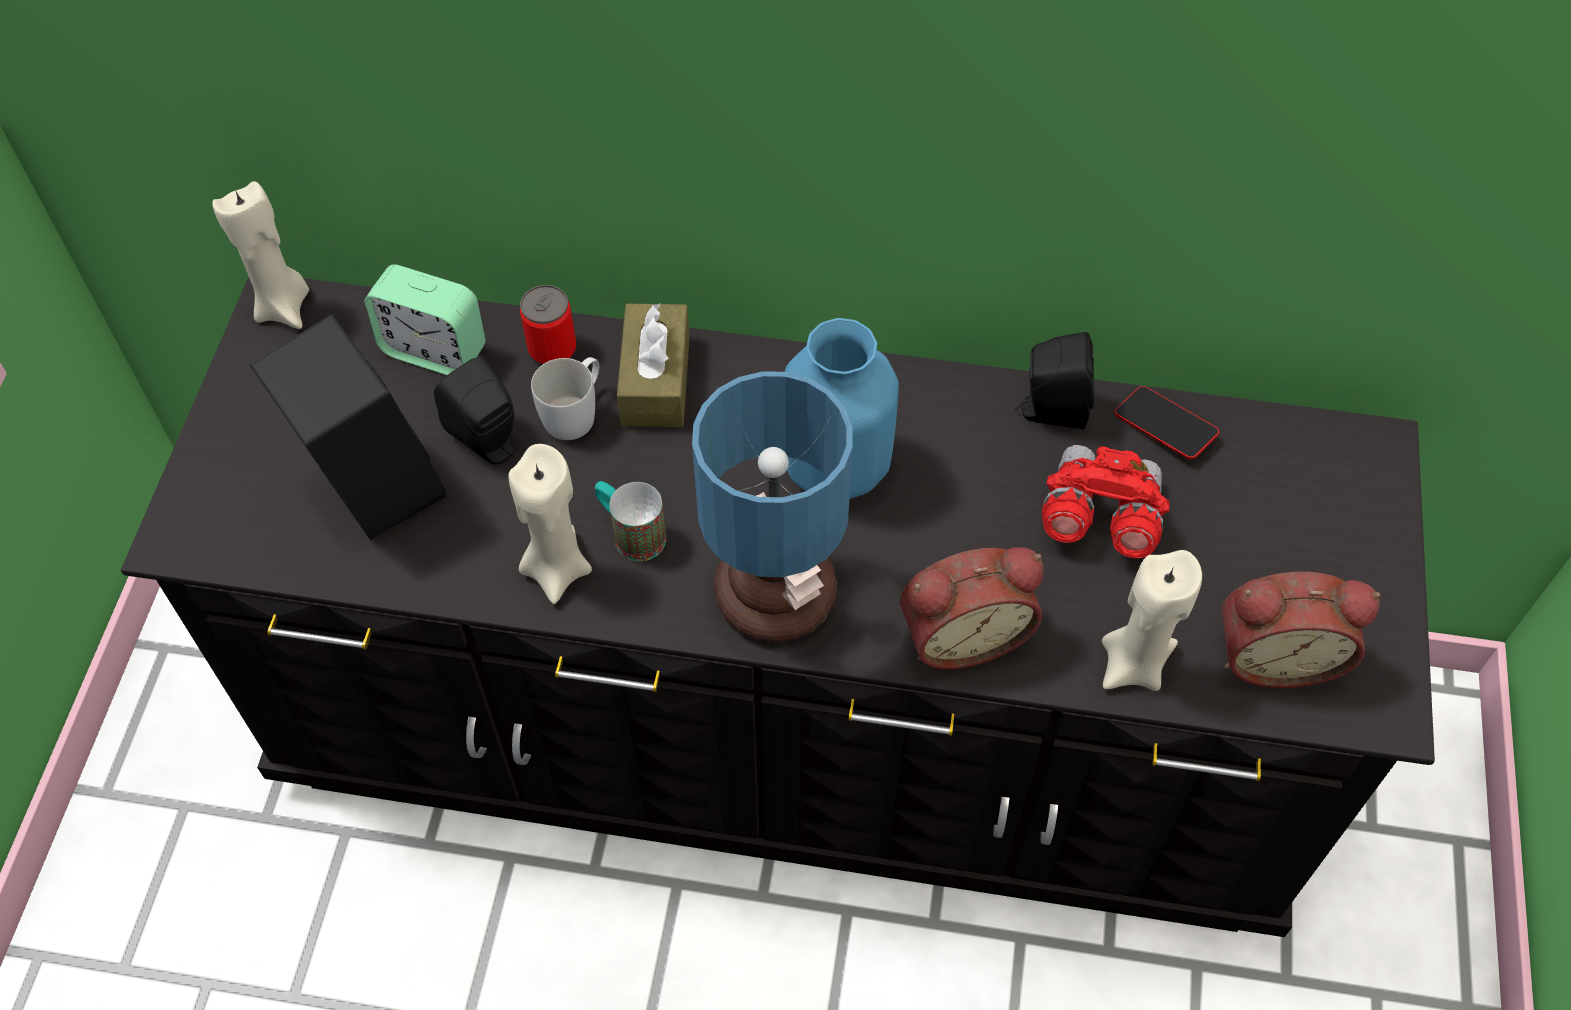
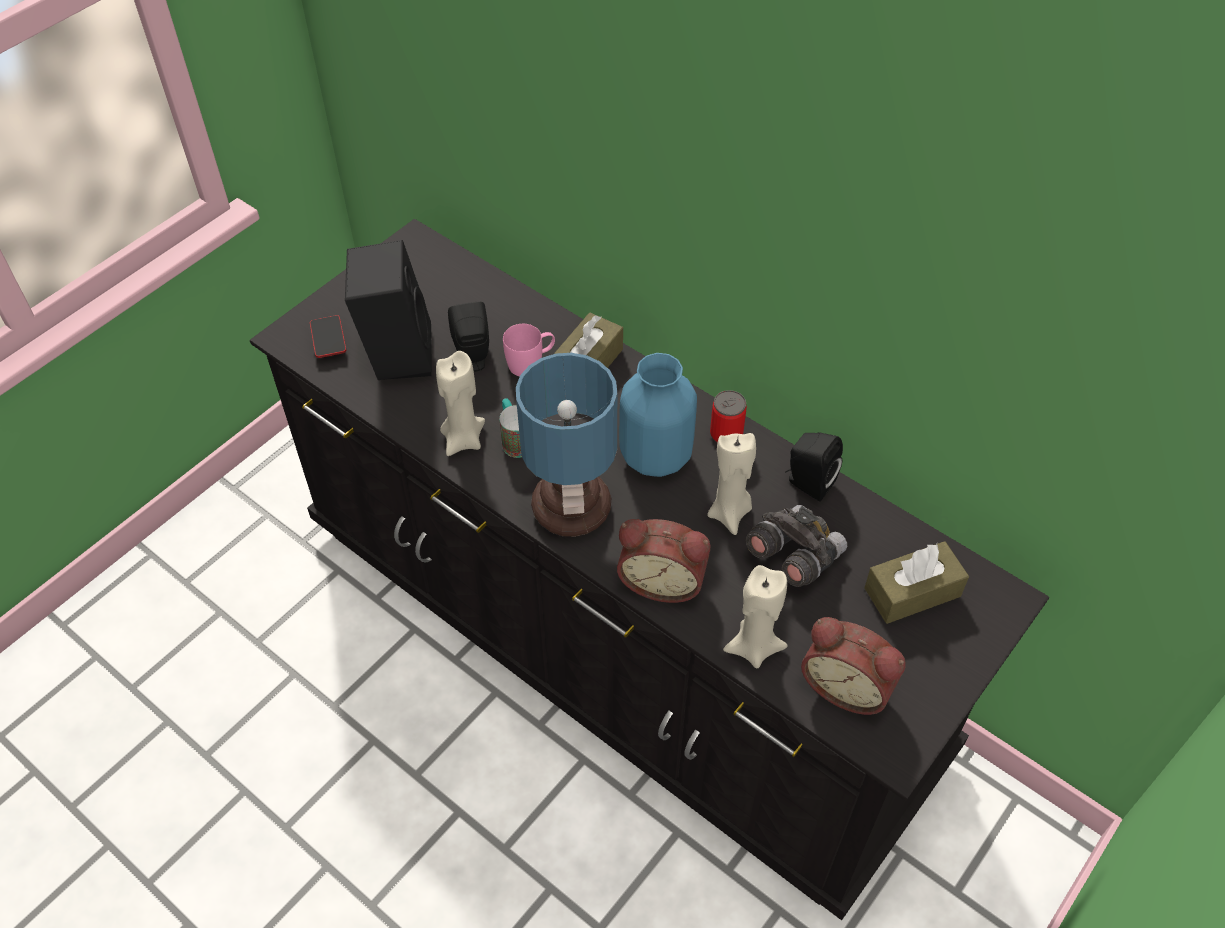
camera: 30 degrees right, 5 degrees down
beige candle [212,181,309,329] -> beige candle moved to [707,433,756,535]
alarm clock [364,265,486,375] -> none
can [520,285,576,365] -> can moved to [710,390,747,443]
white mug [531,357,599,440] -> pink mug [503,324,555,376]
red binoculars [1042,445,1170,558] -> grey binoculars [746,505,847,587]
phone [1115,386,1219,460] -> phone moved to [310,315,346,358]
none -> brown tissue box [865,541,969,624]

